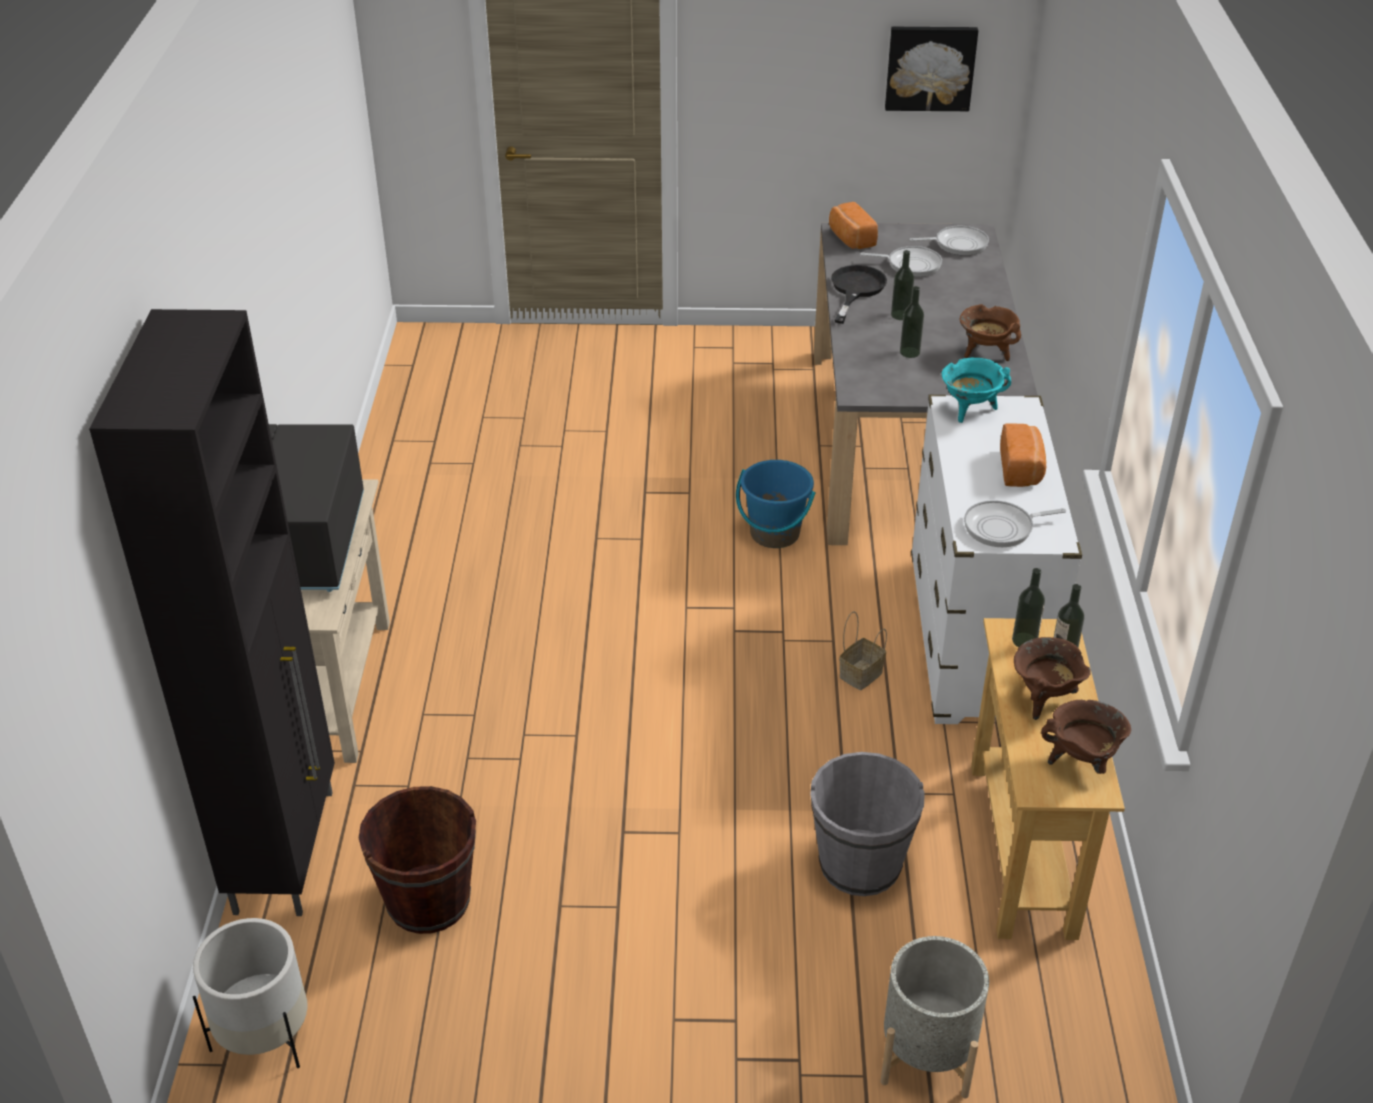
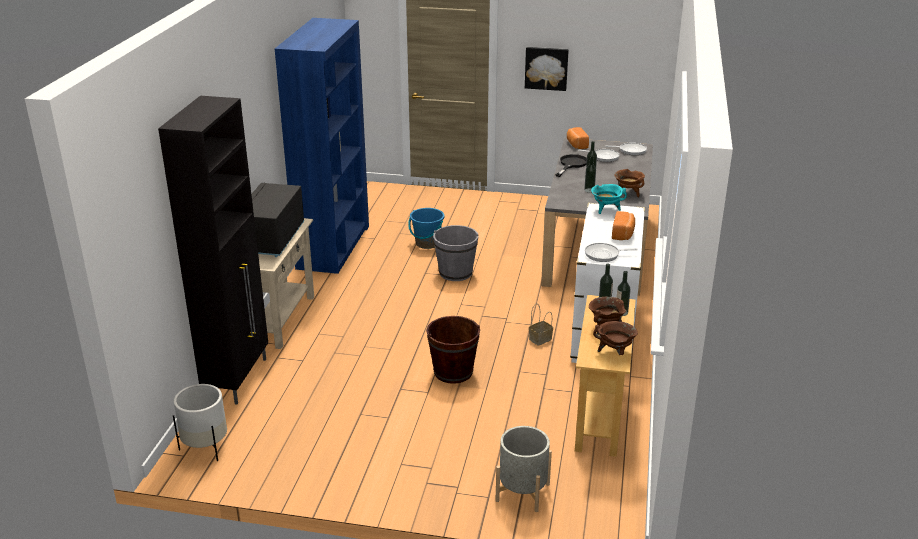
camera: 10 degrees right, 10 degrees down
brown bucket [359,786,476,934] -> brown bucket moved to [426,316,480,384]
blue bucket [736,460,815,548] -> blue bucket moved to [408,208,444,249]
grey bucket [810,752,925,896] -> grey bucket moved to [433,225,478,281]
picture [885,27,978,111] -> picture moved to [525,47,569,91]
none -> blue bookcase [275,18,369,274]

